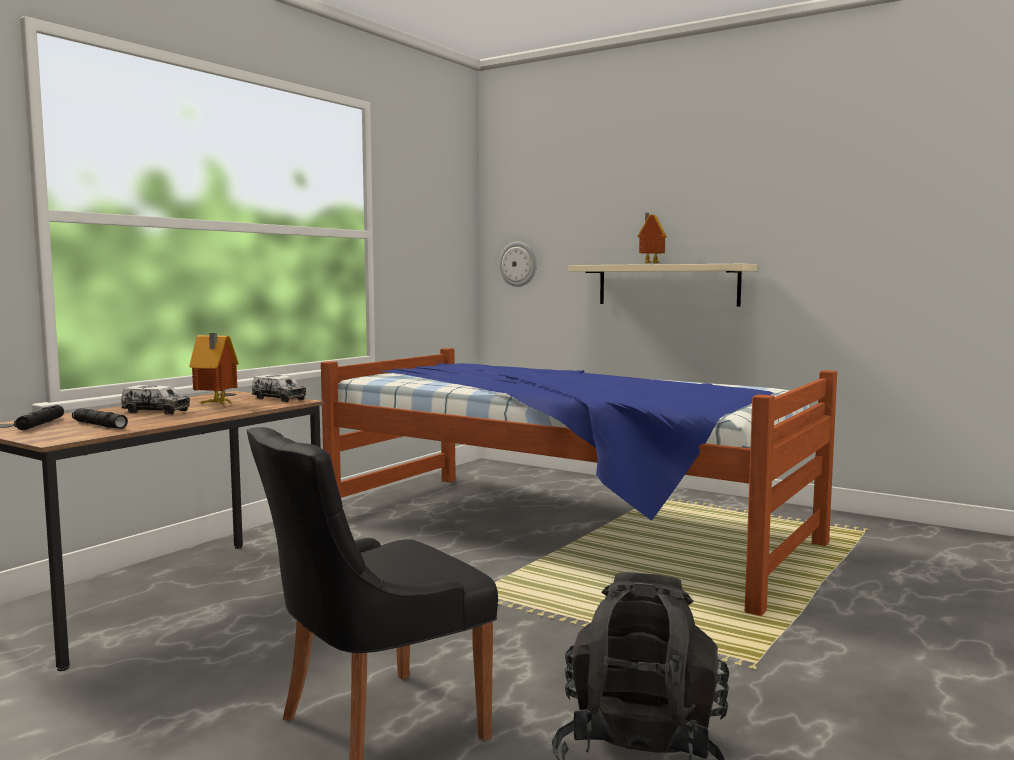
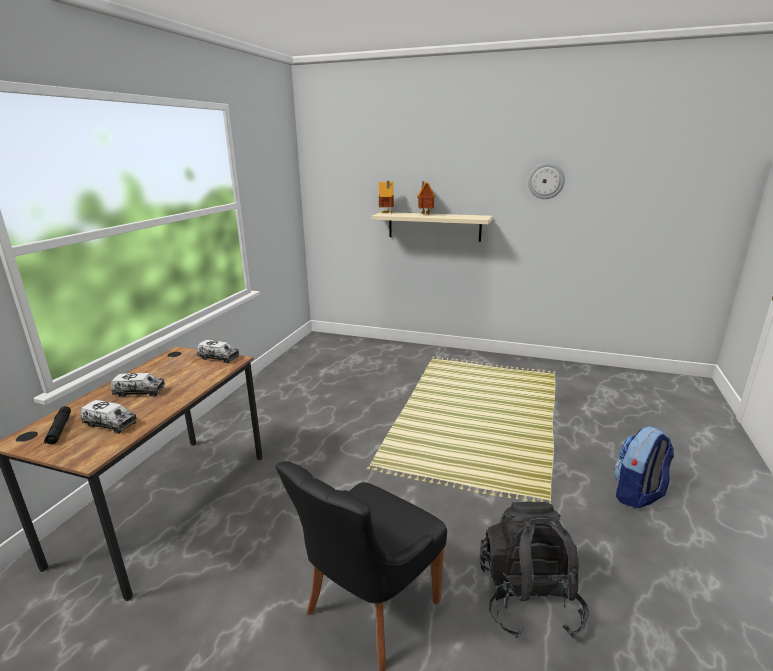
camera: 15 degrees left, 15 degrees up
black flashlight [72,408,128,429] -> toy truck [81,400,137,434]
toy house [189,333,239,406] -> toy house moved to [379,181,394,214]
bed [321,348,837,616] -> none
wall clock [499,242,537,287] -> wall clock moved to [528,163,565,199]
none -> backpack [614,426,674,508]

